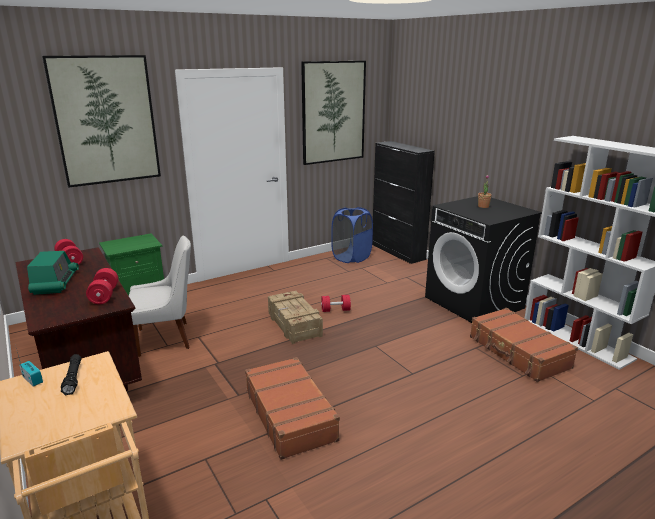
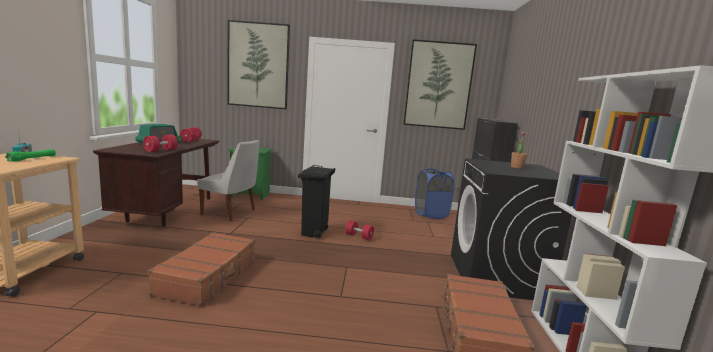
camera: 35 degrees right, 10 degrees down
black flashlight [61,354,81,395] -> green flashlight [5,149,56,162]
crate [268,291,323,344] -> black trash can [298,165,335,239]

